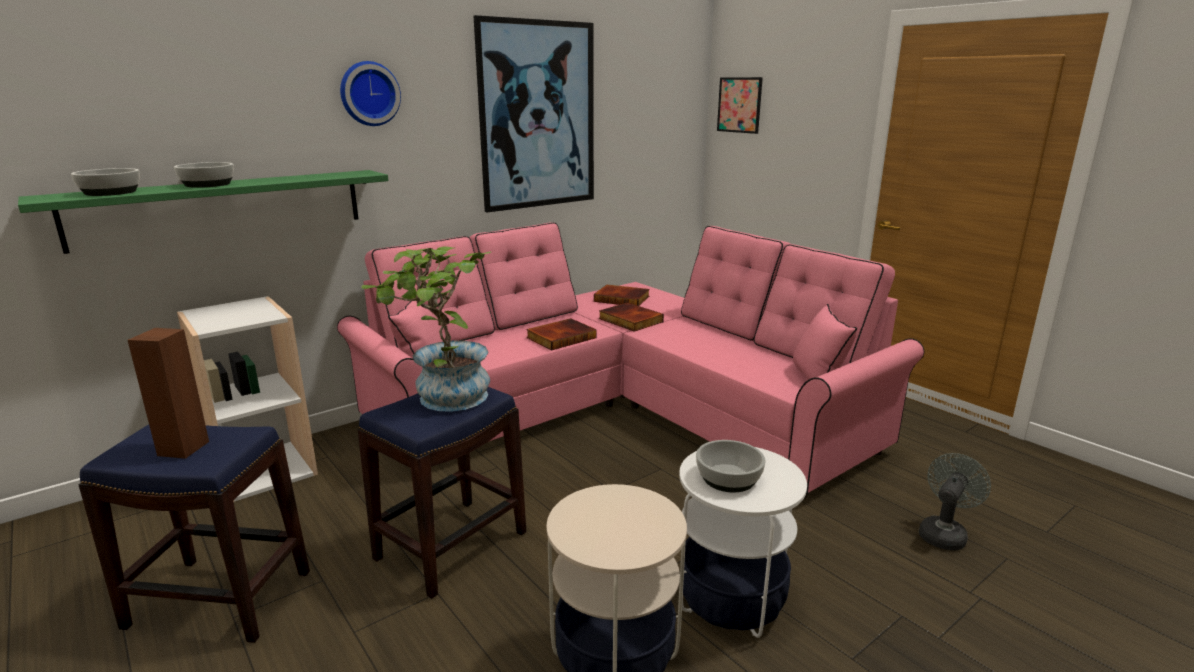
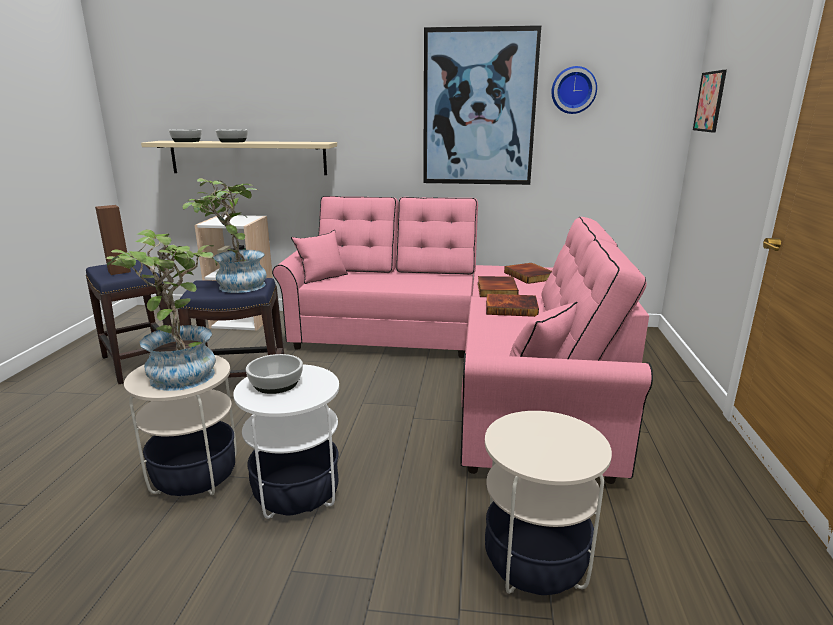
camera: 45 degrees right, 0 degrees up
green shelf [18,170,388,254] -> beige shelf [141,141,337,175]
wall clock [340,61,401,126] -> wall clock moved to [552,66,597,114]
book [526,318,597,350] -> book moved to [486,294,539,317]
grey fan [919,453,991,551] -> beige side table [485,411,612,595]
none -> potted plant [106,229,218,391]

